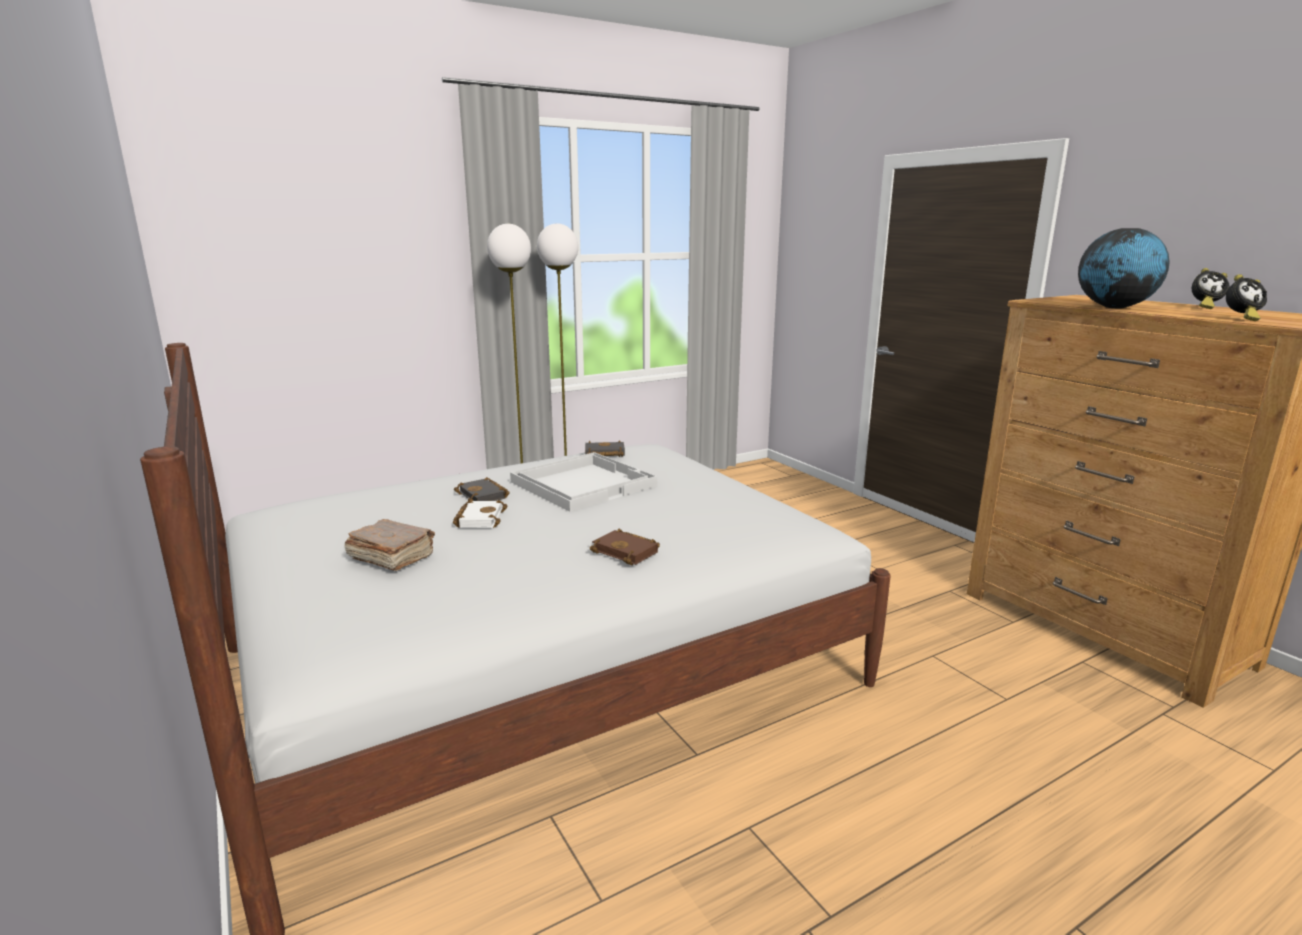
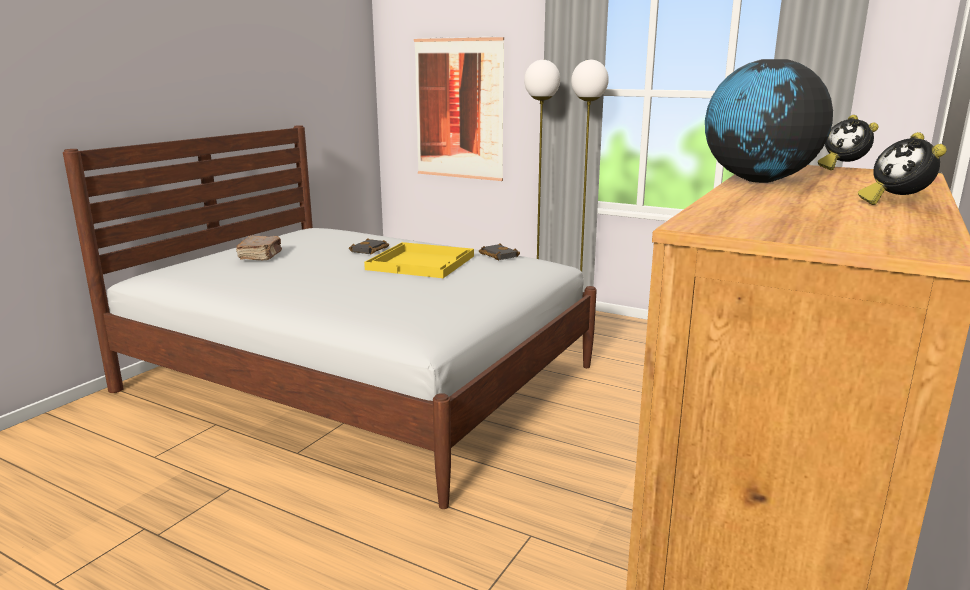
camera: 60 degrees right, 0 degrees up
white book [453,500,508,528] -> none
white tray [510,452,657,512] -> yellow tray [364,242,474,278]
brown book [590,529,660,565] -> none
alarm clock [1226,274,1267,321] -> alarm clock moved to [818,115,879,170]
none -> picture [414,37,504,181]

